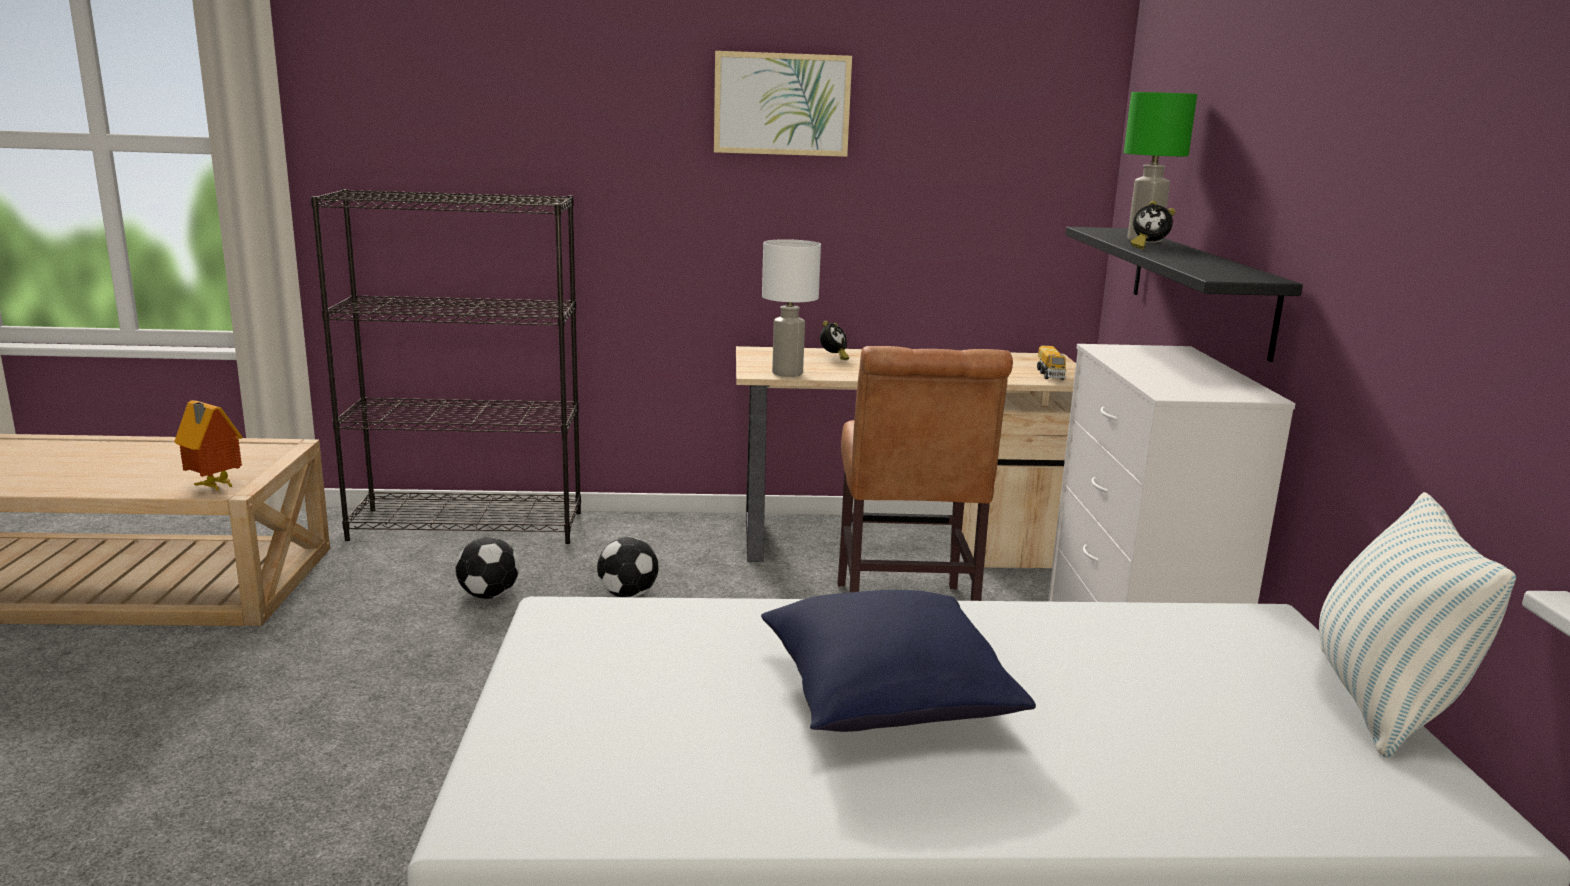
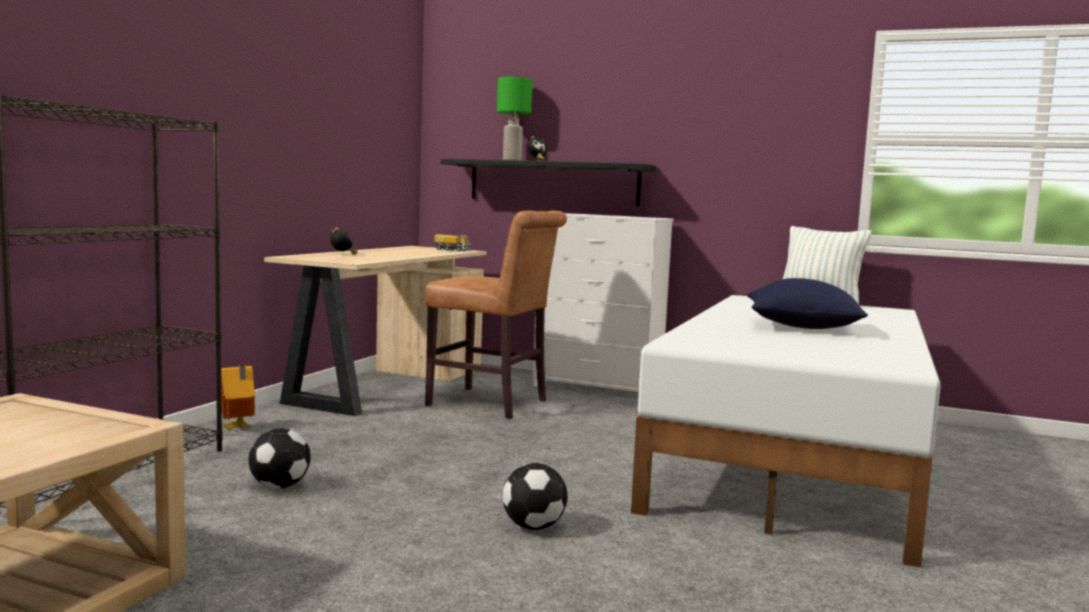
camera: 65 degrees left, 10 degrees down
toy house [174,400,243,491] -> toy house moved to [221,365,255,430]
football [597,537,658,597] -> football moved to [502,463,568,530]
picture [714,51,852,157] -> none
white table lamp [762,239,821,377] -> none

